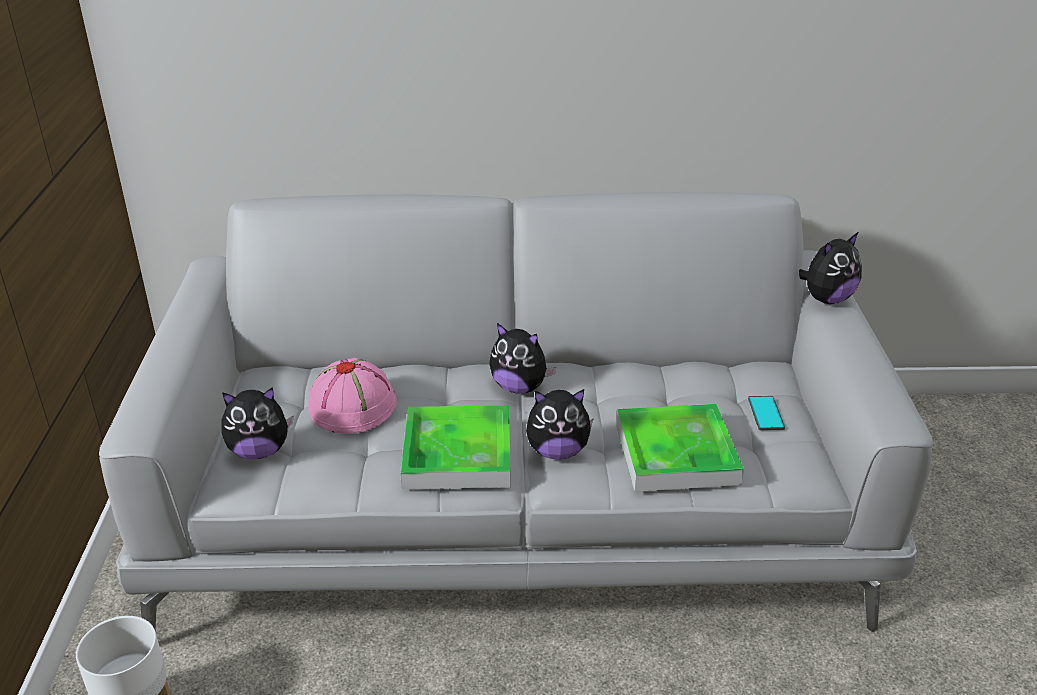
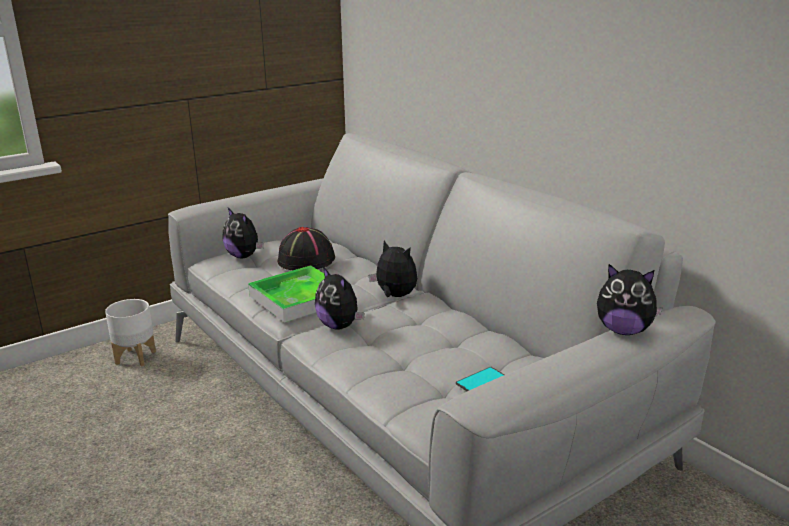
camera: 55 degrees right, 10 degrees down
pink hat [308,358,397,433] -> black hat [277,227,335,270]
plush toy [489,323,556,394] -> plush toy turned 135 degrees clockwise [369,240,417,297]
tray [616,404,744,492] -> none

